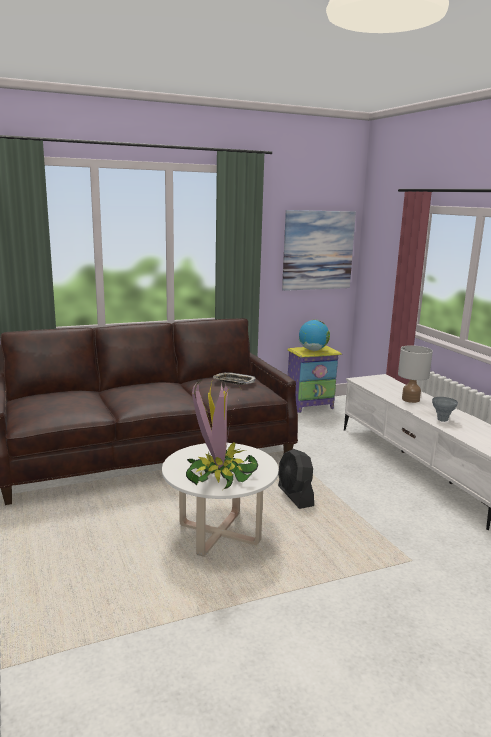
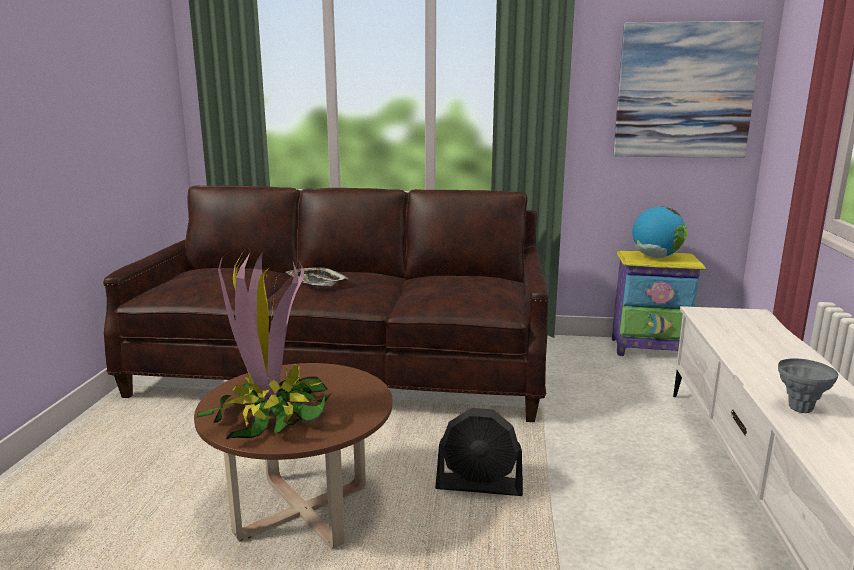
camera: 30 degrees right, 0 degrees up
white coffee table [162,443,279,557] -> brown coffee table [194,363,393,549]
tray [213,372,256,385] -> tray moved to [286,268,348,287]
black fan [278,449,314,509] -> black fan turned 90 degrees counterclockwise [435,408,523,496]
grey table lamp [398,345,433,403] -> none

